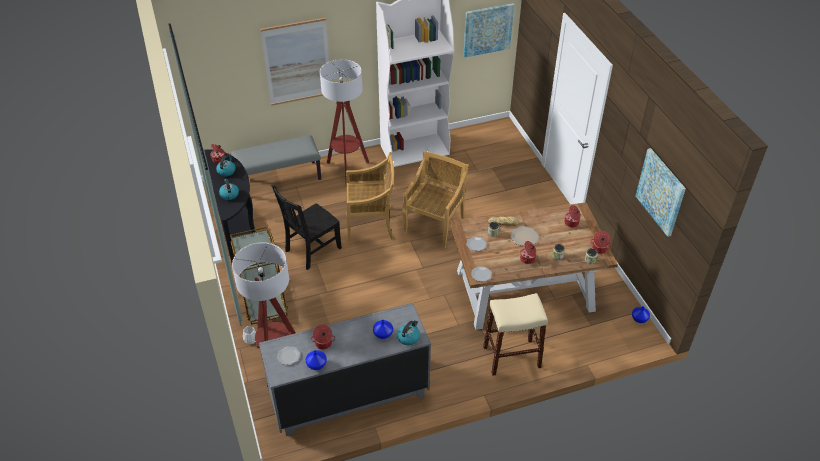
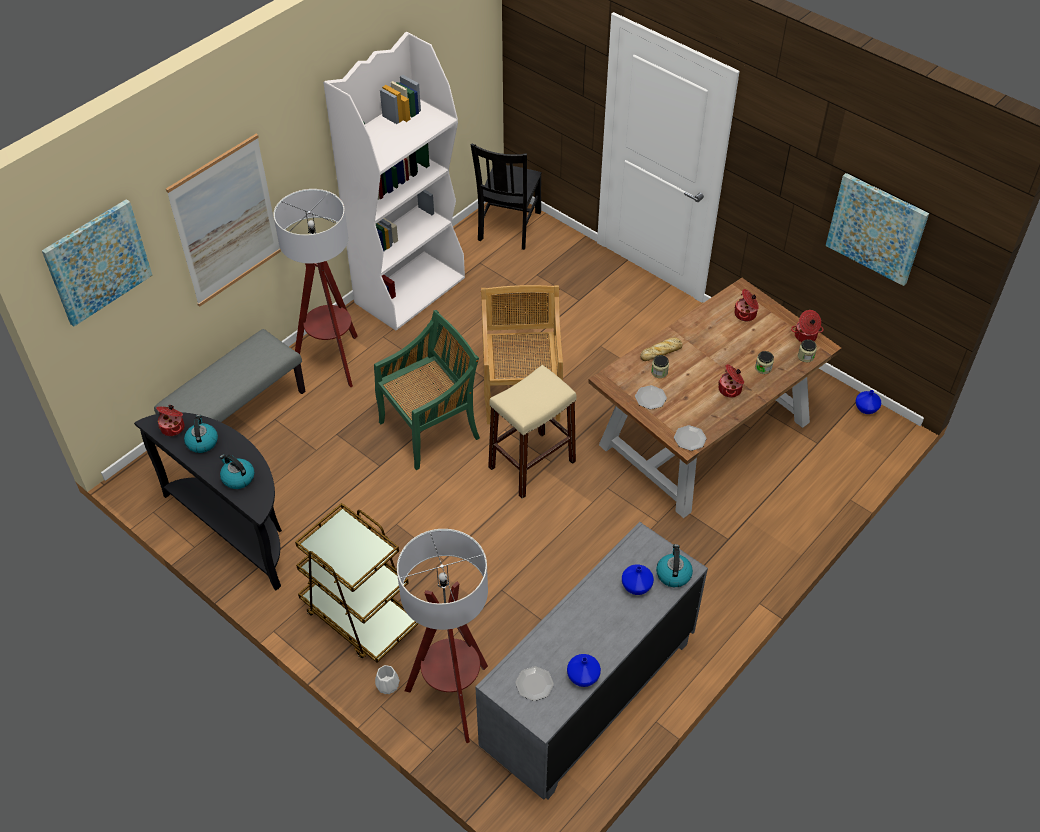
camera: 30 degrees left, 5 degrees up
black chair [272,185,342,270] -> black chair moved to [471,144,542,250]
cooking pot [311,324,335,349] -> none
beige chair [346,152,394,242] -> green chair [374,310,480,470]
picture [463,3,514,58] -> picture moved to [42,199,152,327]
beige stool [483,293,548,376] -> beige stool moved to [488,365,576,499]
plate [511,226,539,246] -> none

